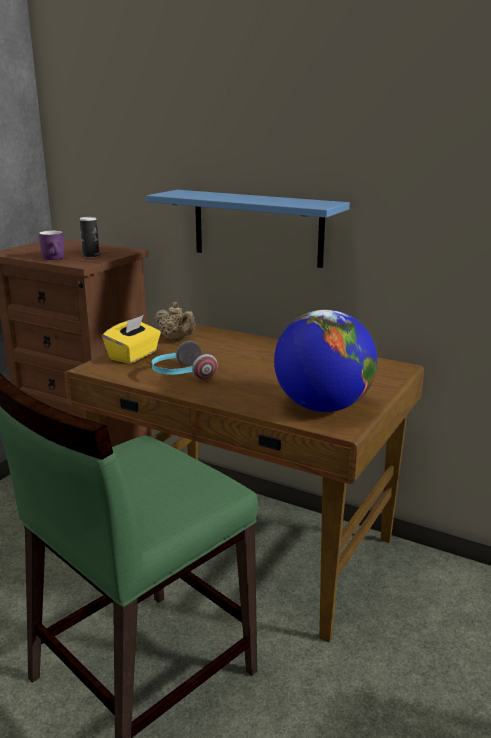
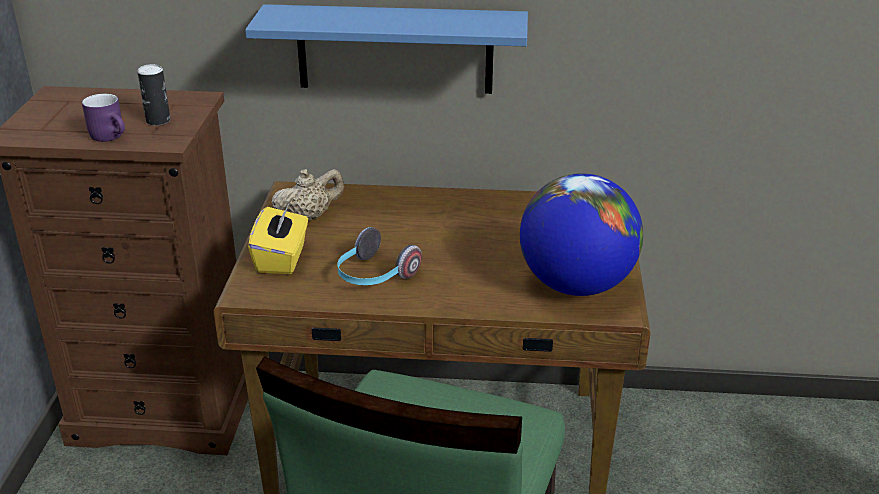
camera: 25 degrees left, 10 degrees up
beige teapot [155,302,196,341] -> beige teapot turned 45 degrees counterclockwise [272,169,344,221]

